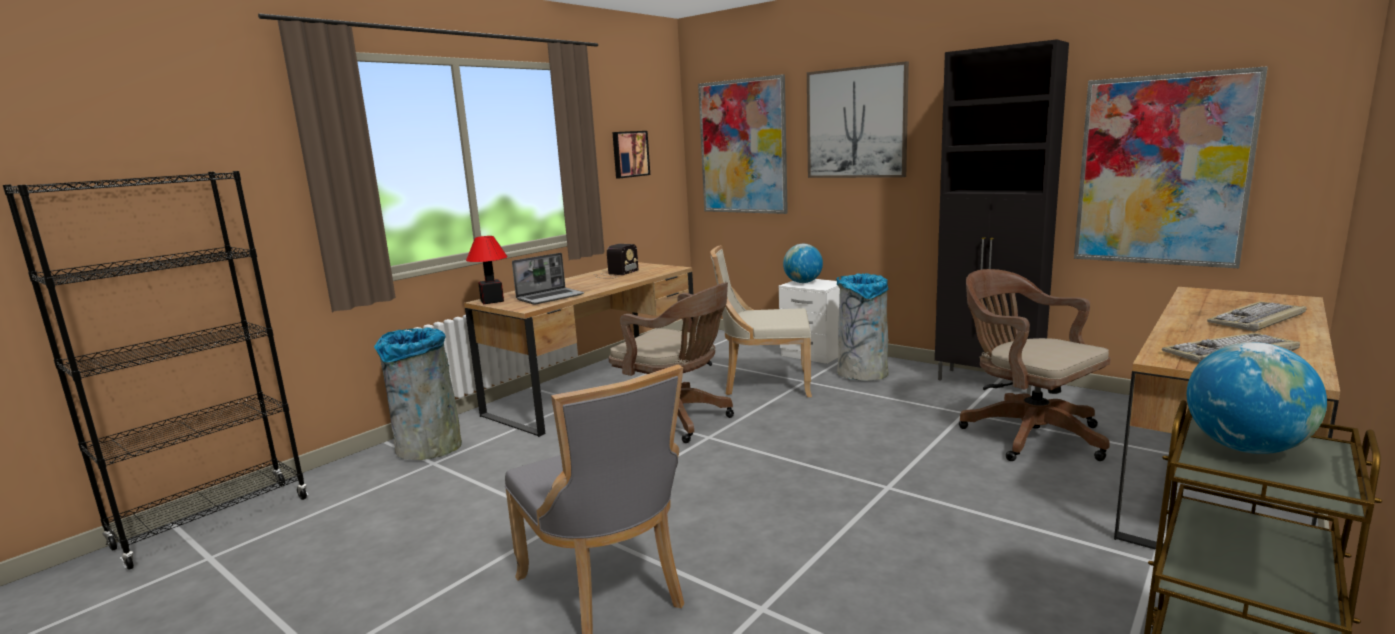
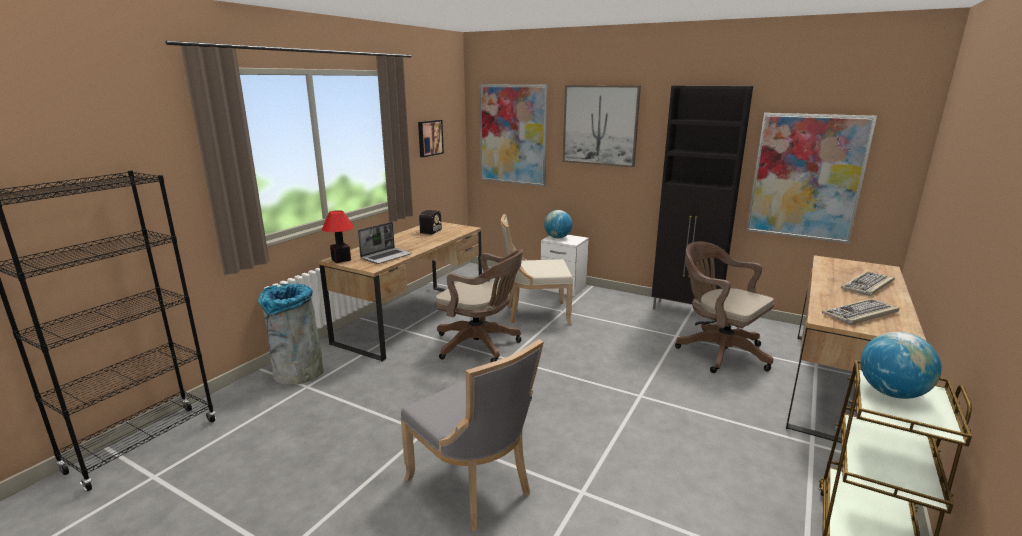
camera: 10 degrees left, 5 degrees up
grey trash can [836,273,889,381] -> none

